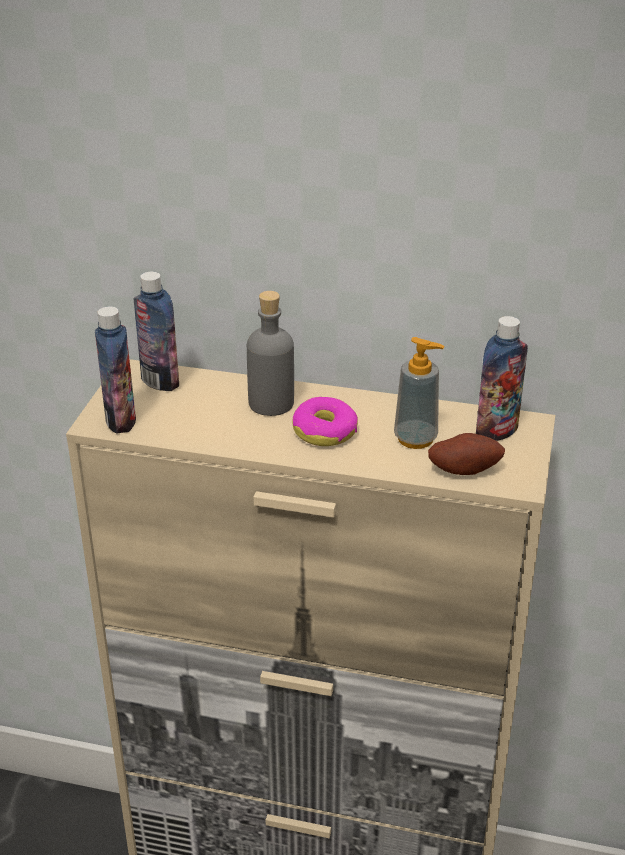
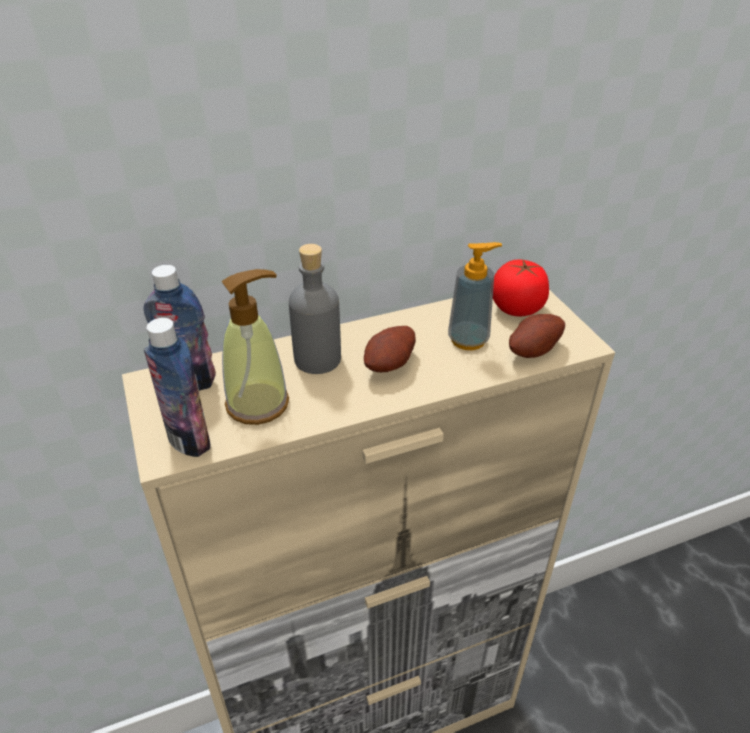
camera: 35 degrees left, 5 degrees up
donut [292,397,358,446] -> potato [364,326,416,372]
bottle [476,316,528,441] -> tomato [493,259,549,317]
none -> soap dispenser [222,269,289,425]

